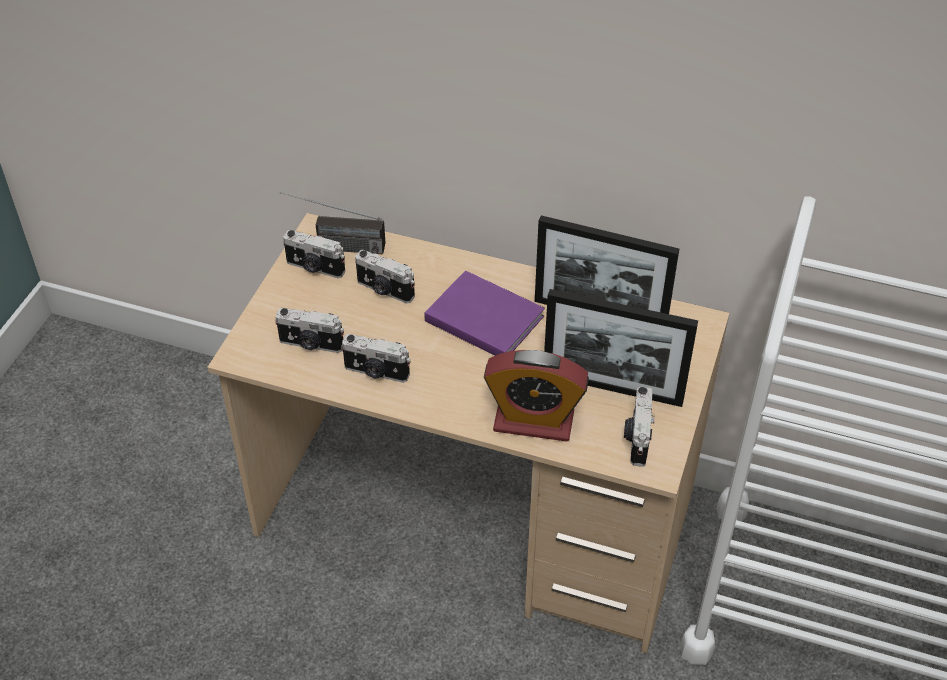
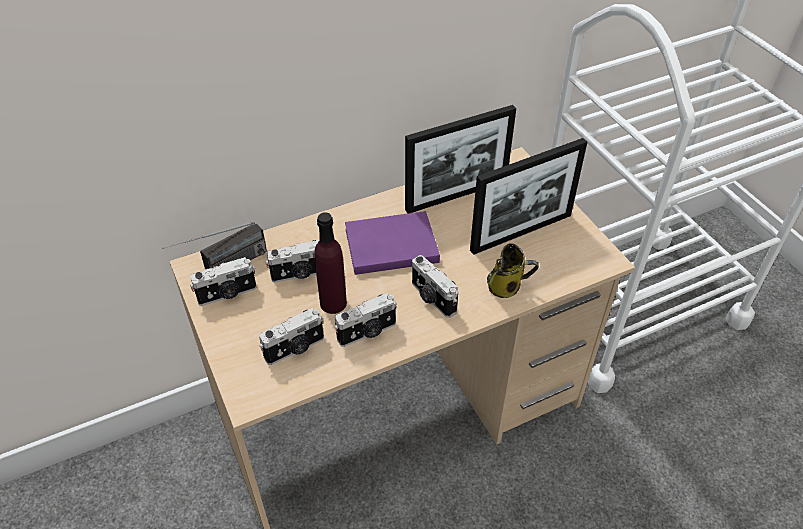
camera: 45 degrees left, 0 degrees up
alarm clock [484,350,589,441] -> mug [487,243,539,298]
camera [624,387,655,467] -> camera moved to [412,255,458,318]
none -> purple bottle [314,212,347,314]

